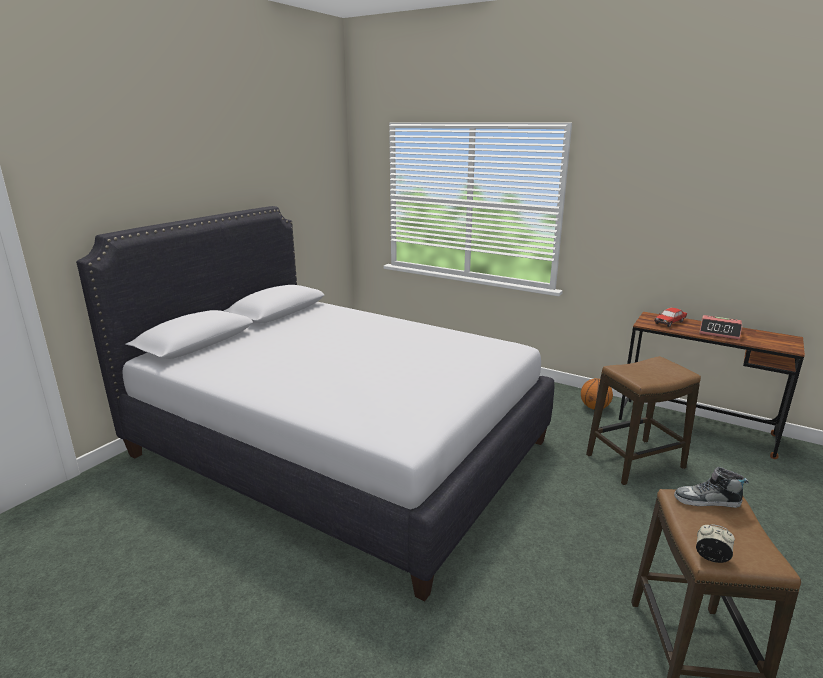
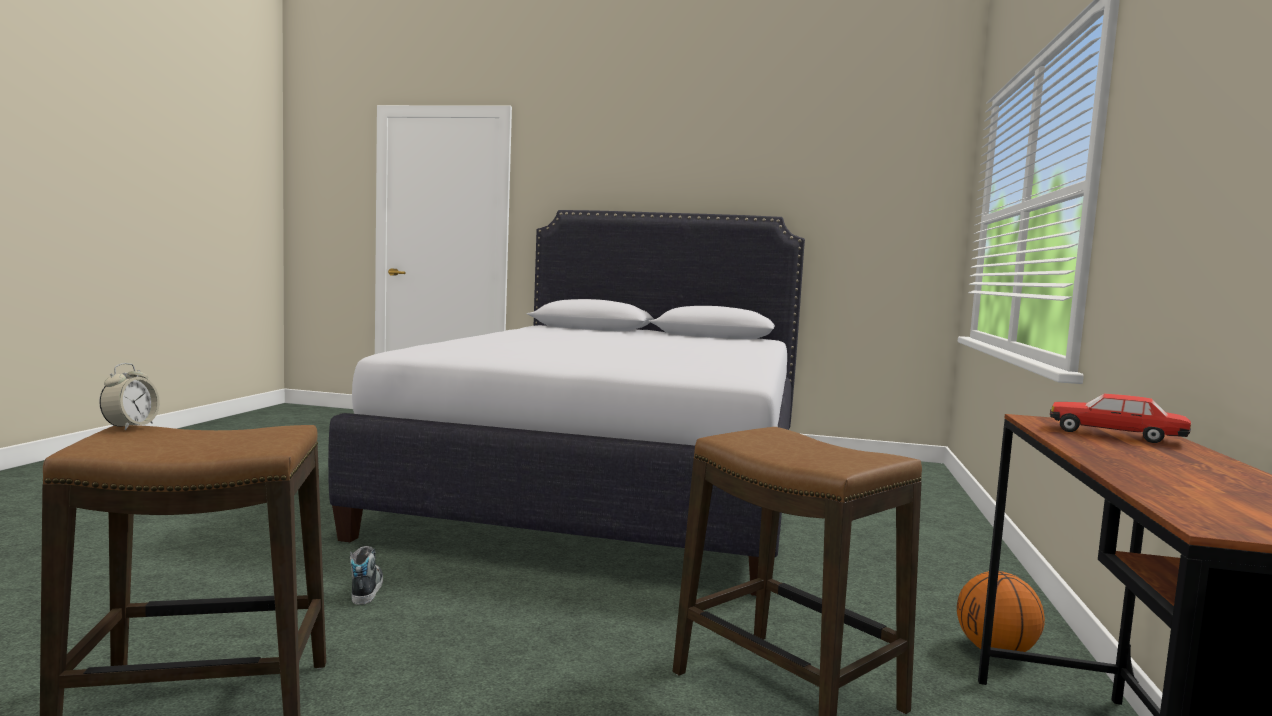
camera: 70 degrees right, 15 degrees down
shoe [674,467,749,508] -> shoe moved to [350,546,383,605]
alarm clock [699,315,742,340] -> none

